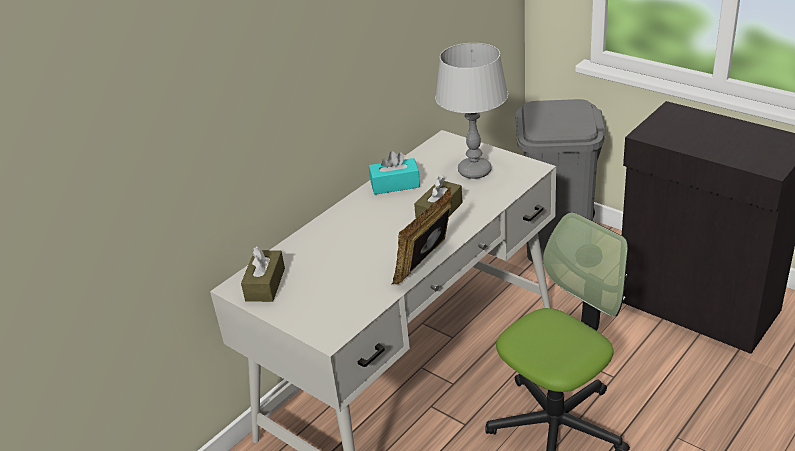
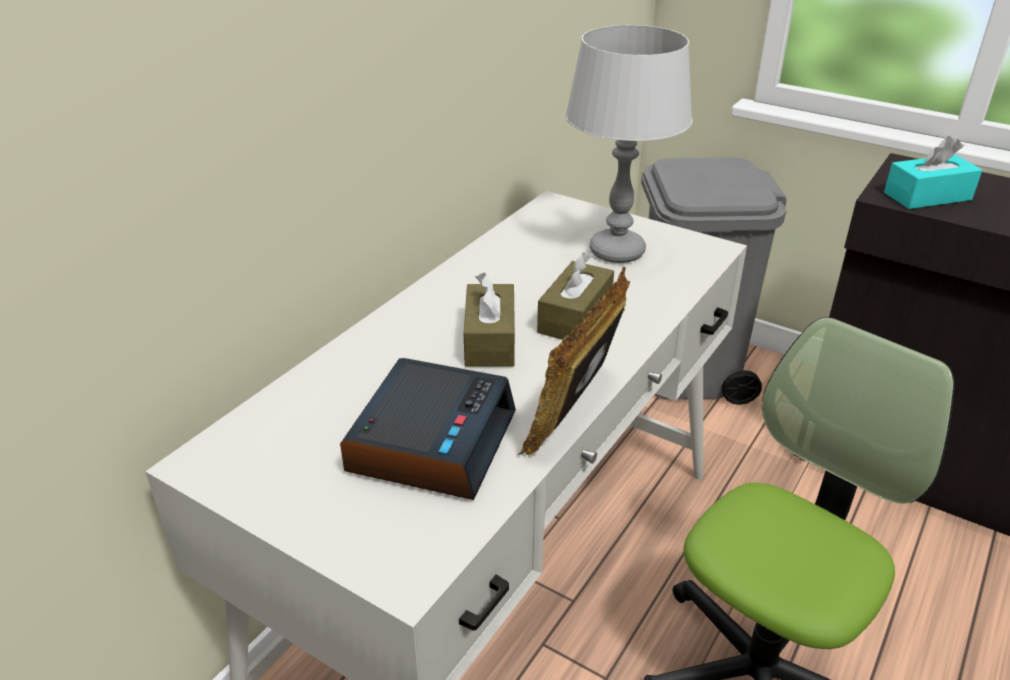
camera: 10 degrees left, 0 degrees up
brown tissue box [241,246,285,302] -> brown tissue box moved to [464,272,515,367]
turquoise tissue box [369,151,420,195] -> turquoise tissue box moved to [884,136,982,209]
none -> alarm clock [340,358,516,500]

